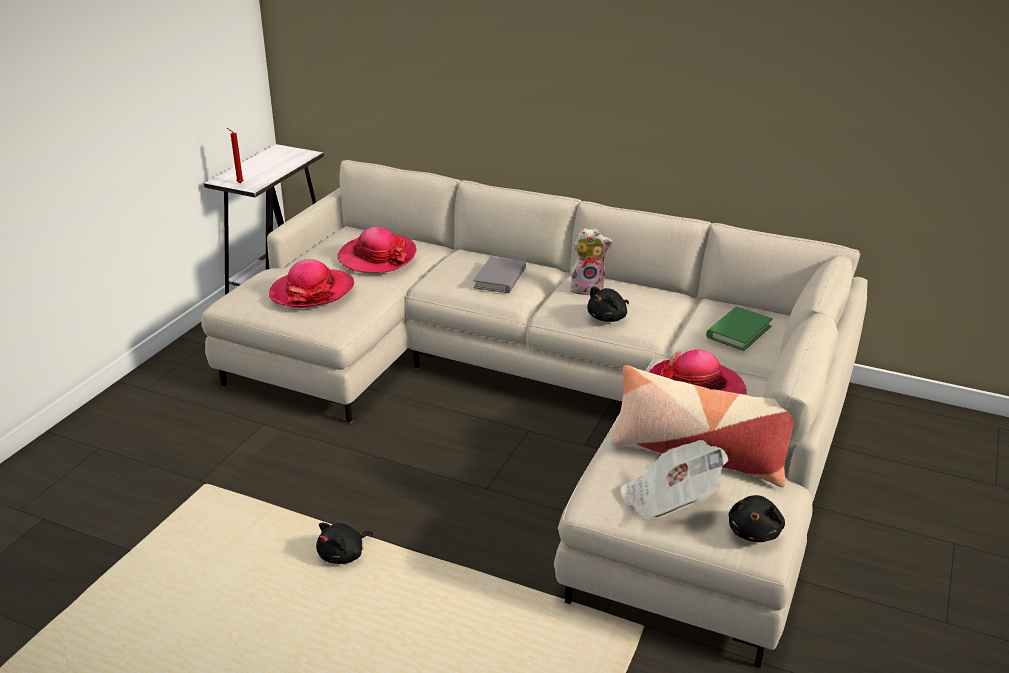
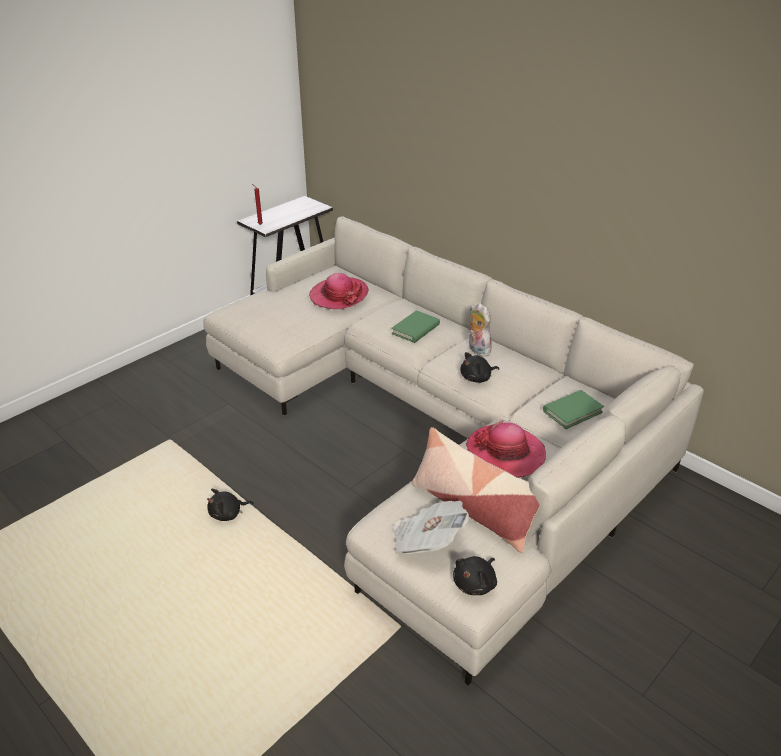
camera: 20 degrees right, 5 degrees up
hat [269,259,354,308] -> none
grey book [473,257,526,293] -> green book [391,310,440,343]
plush toy [570,228,613,295] -> plush toy turned 135 degrees counterclockwise [469,303,492,357]

